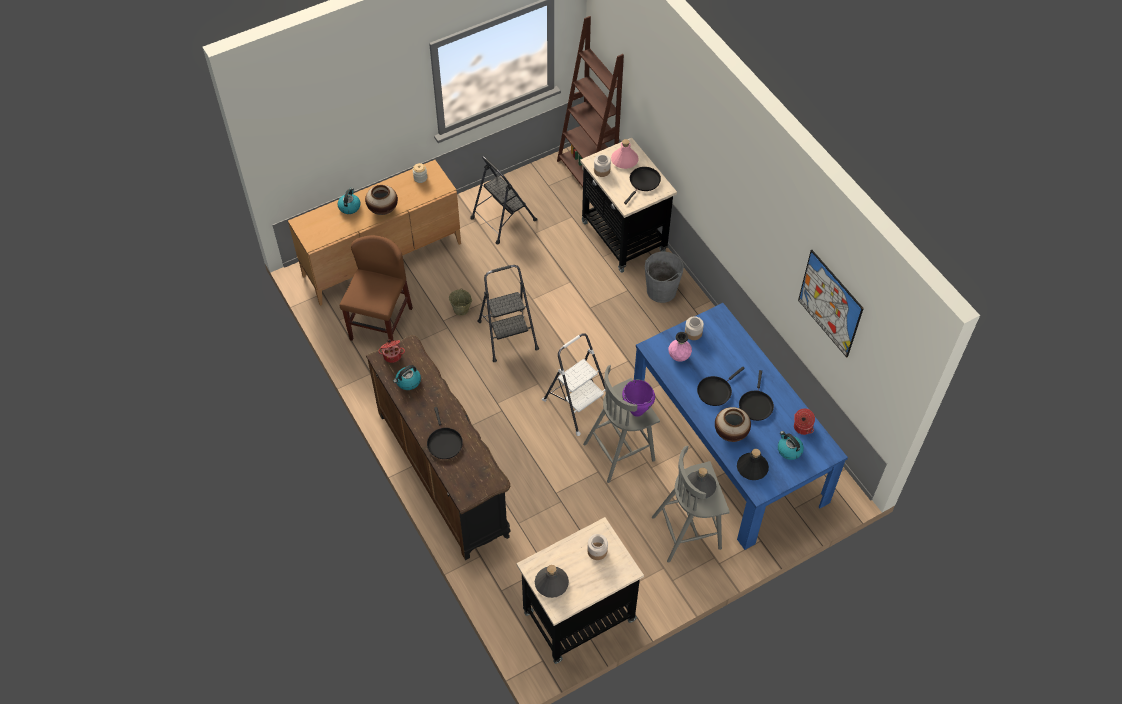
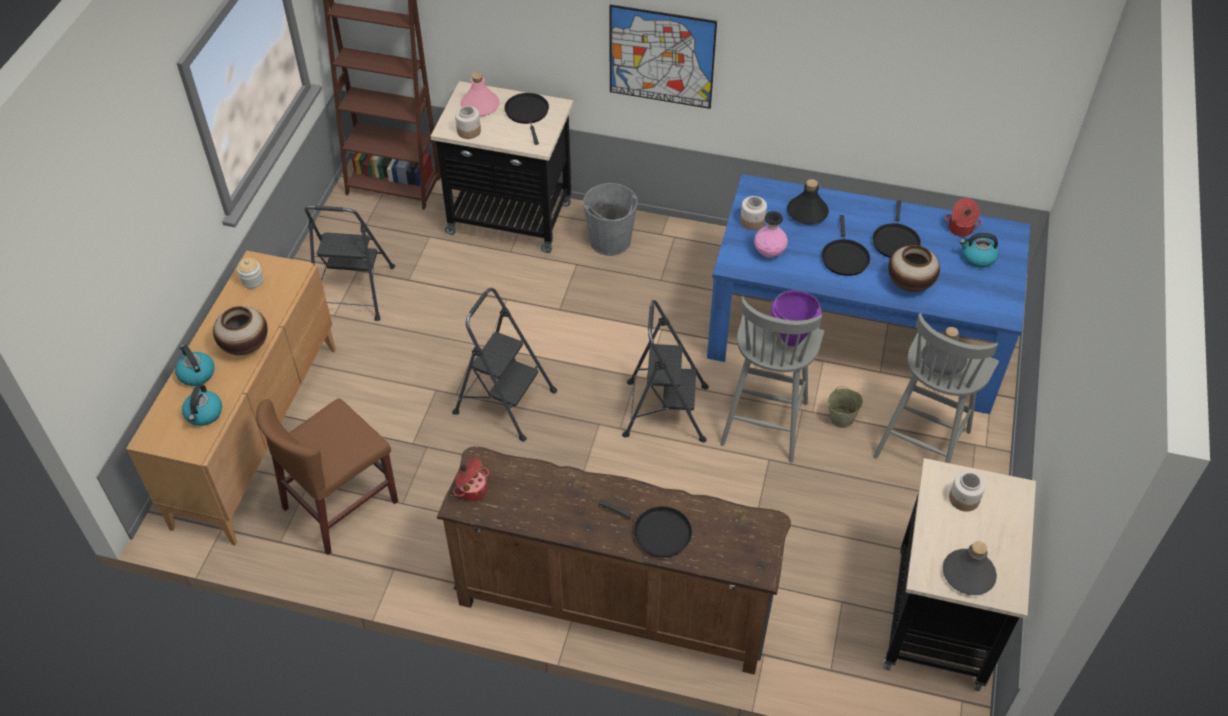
camera: 45 degrees left, 5 degrees down
brown chair [340,235,413,341] -> brown chair turned 105 degrees counterclockwise [256,398,398,555]
kettle [393,365,421,390] -> kettle moved to [182,384,222,426]
beige bucket [449,288,472,316] -> beige bucket moved to [828,386,863,428]
white step ladder [542,333,605,436] -> black step ladder [622,300,709,442]
black bottle [737,449,769,480] -> black bottle moved to [787,179,829,224]
black frying pan [739,370,774,421] -> black frying pan turned 45 degrees clockwise [873,200,921,258]
picture [798,250,864,358] -> picture moved to [609,4,717,109]

